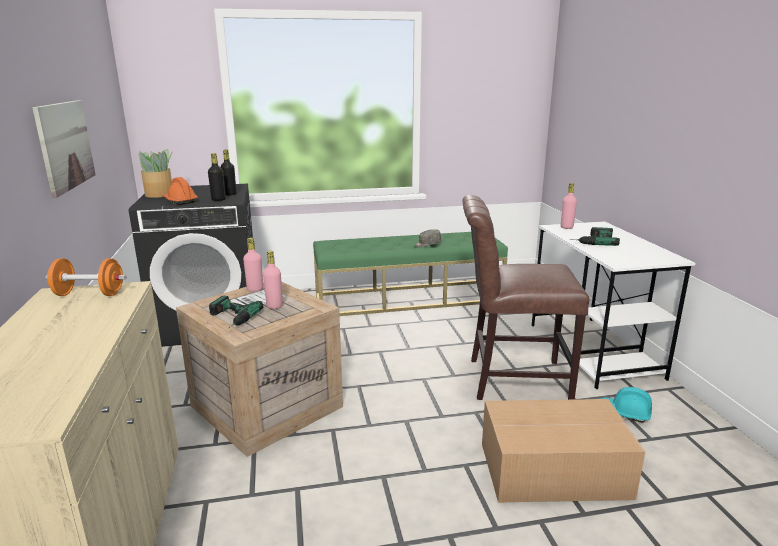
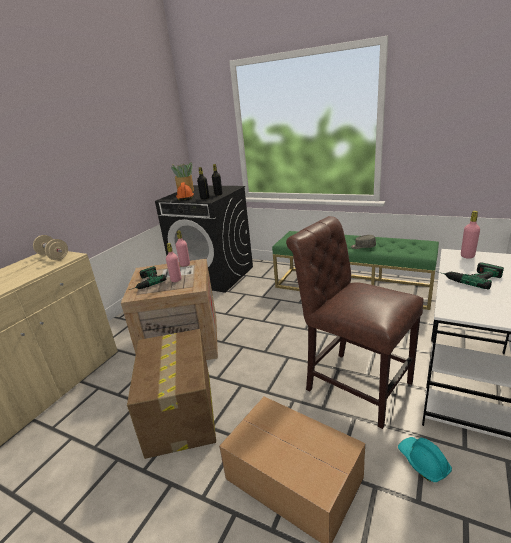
camera: 40 degrees right, 5 degrees up
picture [32,100,96,198] -> none
orange dumbbell [46,259,126,296] -> beige dumbbell [33,235,68,260]
none -> cardboard box [127,329,216,459]

